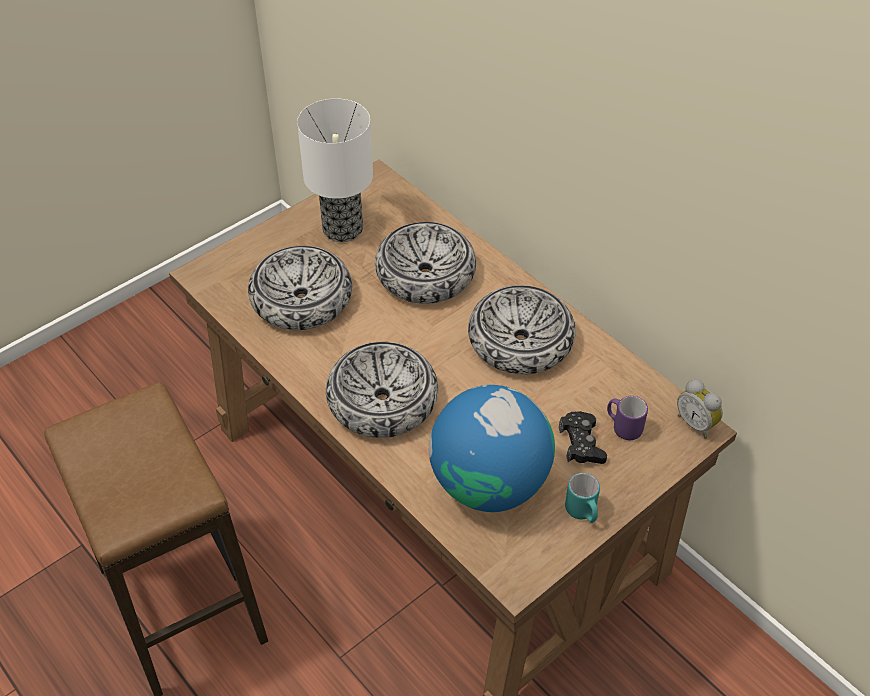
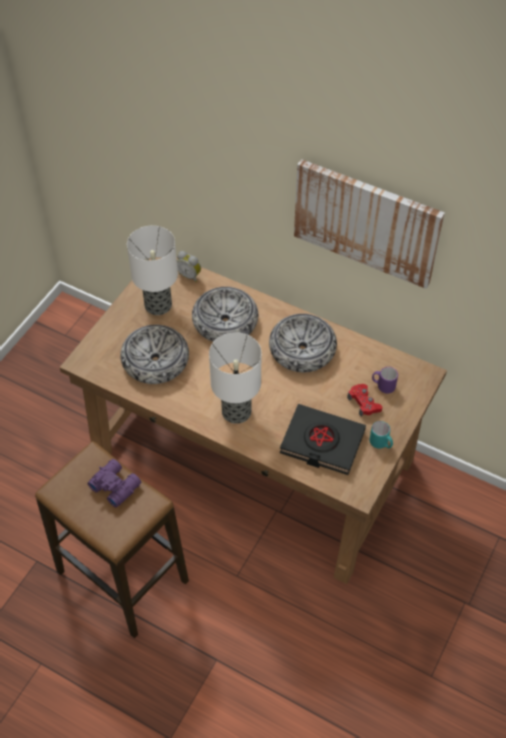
camera: 20 degrees left, 5 degrees up
bowl [326,341,438,438] -> table lamp [209,332,261,424]
globe [429,385,555,512] -> black book [280,404,366,475]
black game controller [559,411,607,464] -> red game controller [347,384,382,417]
alarm clock [677,379,723,439] -> alarm clock moved to [177,251,201,282]
none -> purple binoculars [88,459,141,508]
none -> picture [294,159,445,289]

